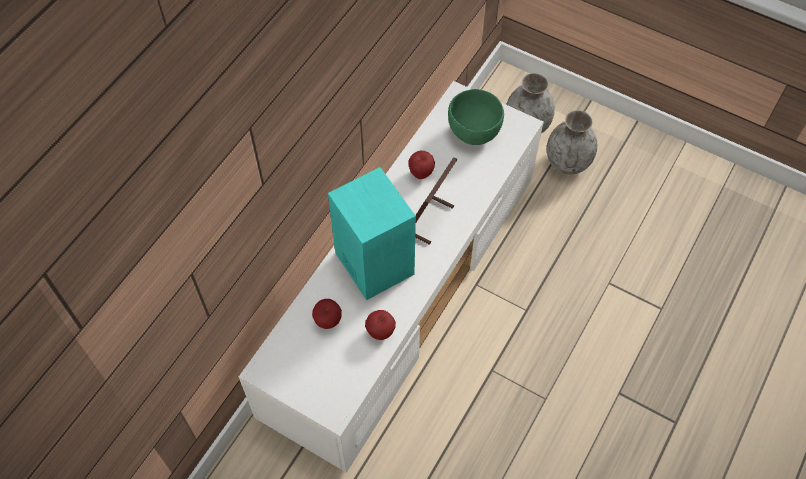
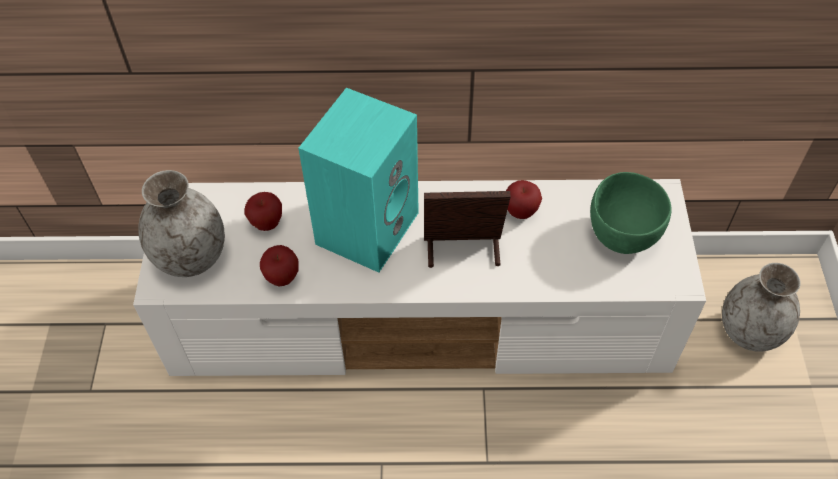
camera: 60 degrees right, 5 degrees down
grey vase [547,110,597,174] -> grey vase moved to [138,170,225,277]

